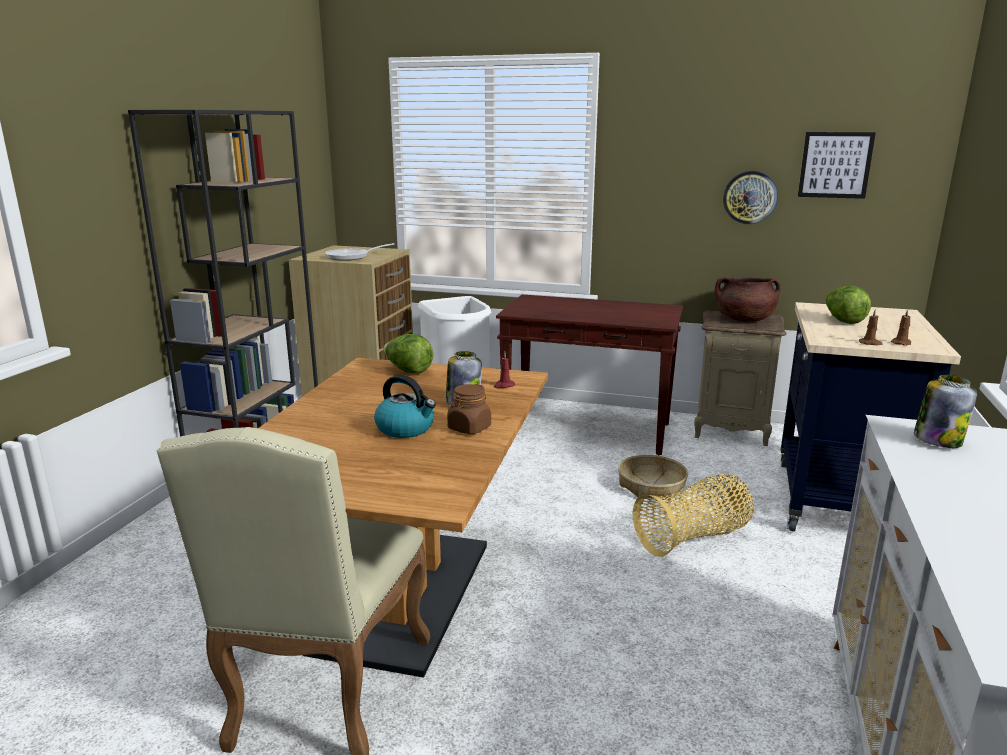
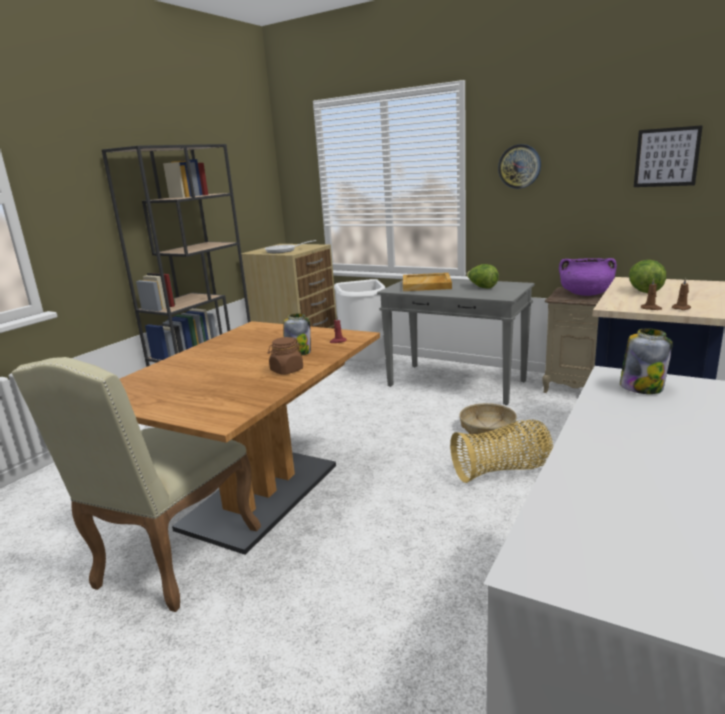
camera: 15 degrees right, 0 degrees up
kettle [374,375,436,438] -> none
lettuce [383,334,433,374] -> lettuce moved to [466,264,499,288]
brown console table [496,295,683,455] -> grey console table [377,279,535,405]
brown cooking pot [715,277,780,322] -> purple cooking pot [559,258,617,296]
wall clock [723,171,778,224] -> wall clock moved to [498,144,541,189]
none -> beige tray [403,273,452,291]

